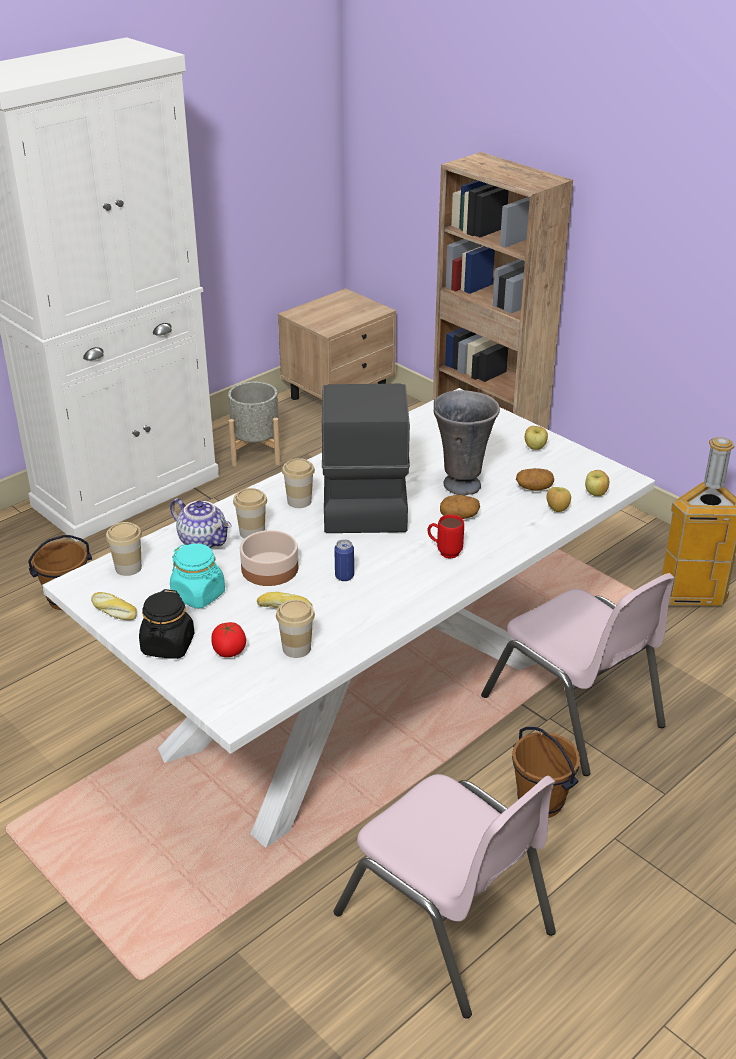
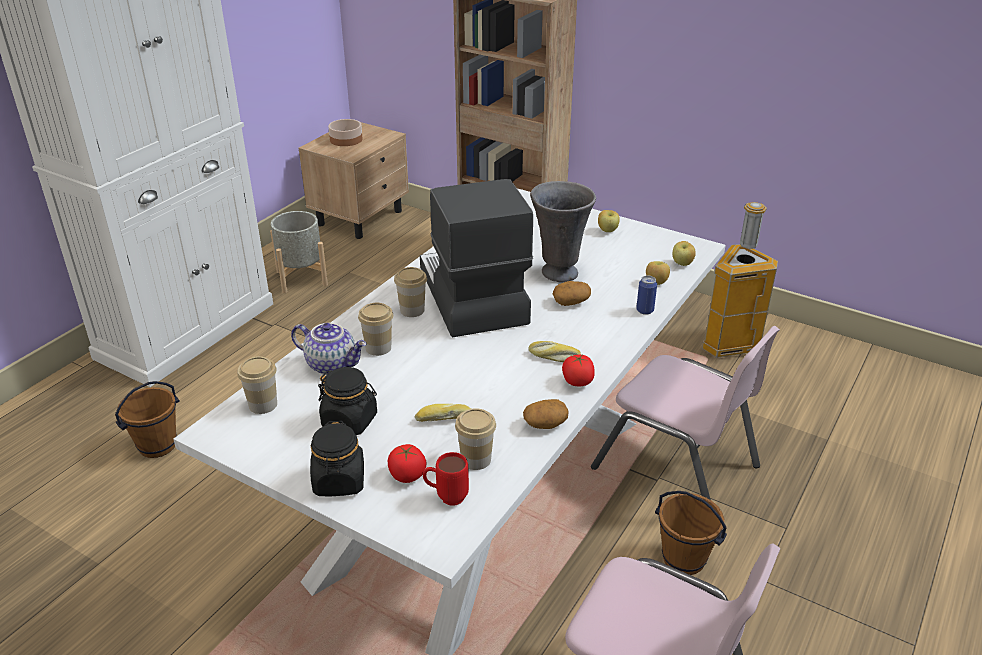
camera: 15 degrees left, 0 degrees up
bread [91,592,137,620] -> bread moved to [528,341,581,362]
turquoise jar [170,544,225,609] -> black jar [318,367,377,435]
bowl [240,530,299,586] -> bowl moved to [328,119,363,146]
can [334,539,354,581] -> can moved to [636,276,657,315]
red mug [428,515,464,559] -> red mug moved to [423,452,469,506]
potato [516,468,554,491] -> potato moved to [523,399,569,429]
none -> tomato [562,354,595,386]

